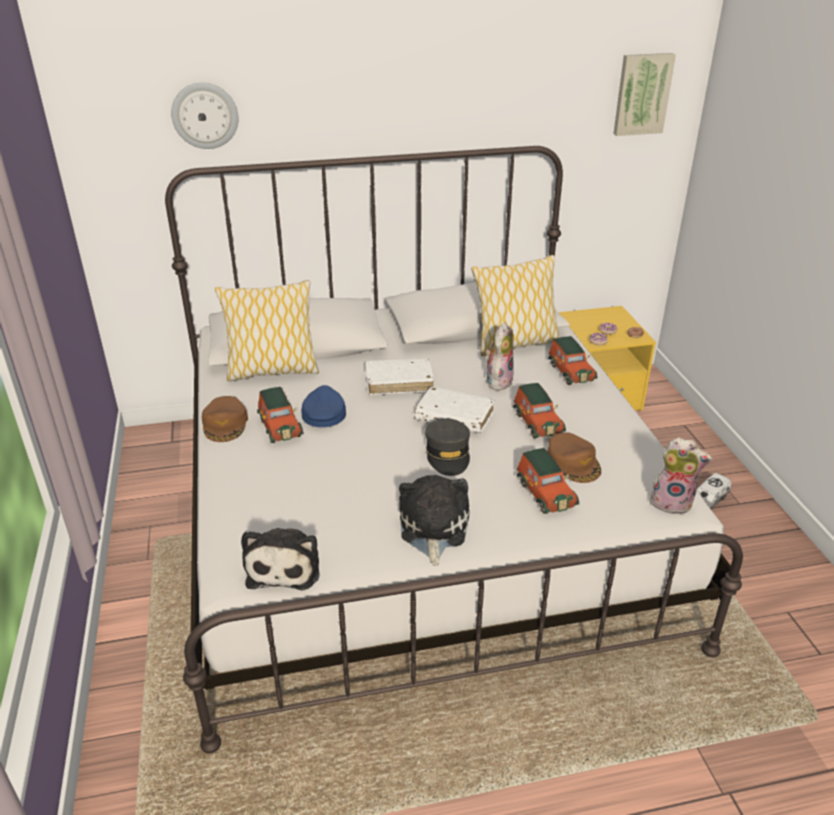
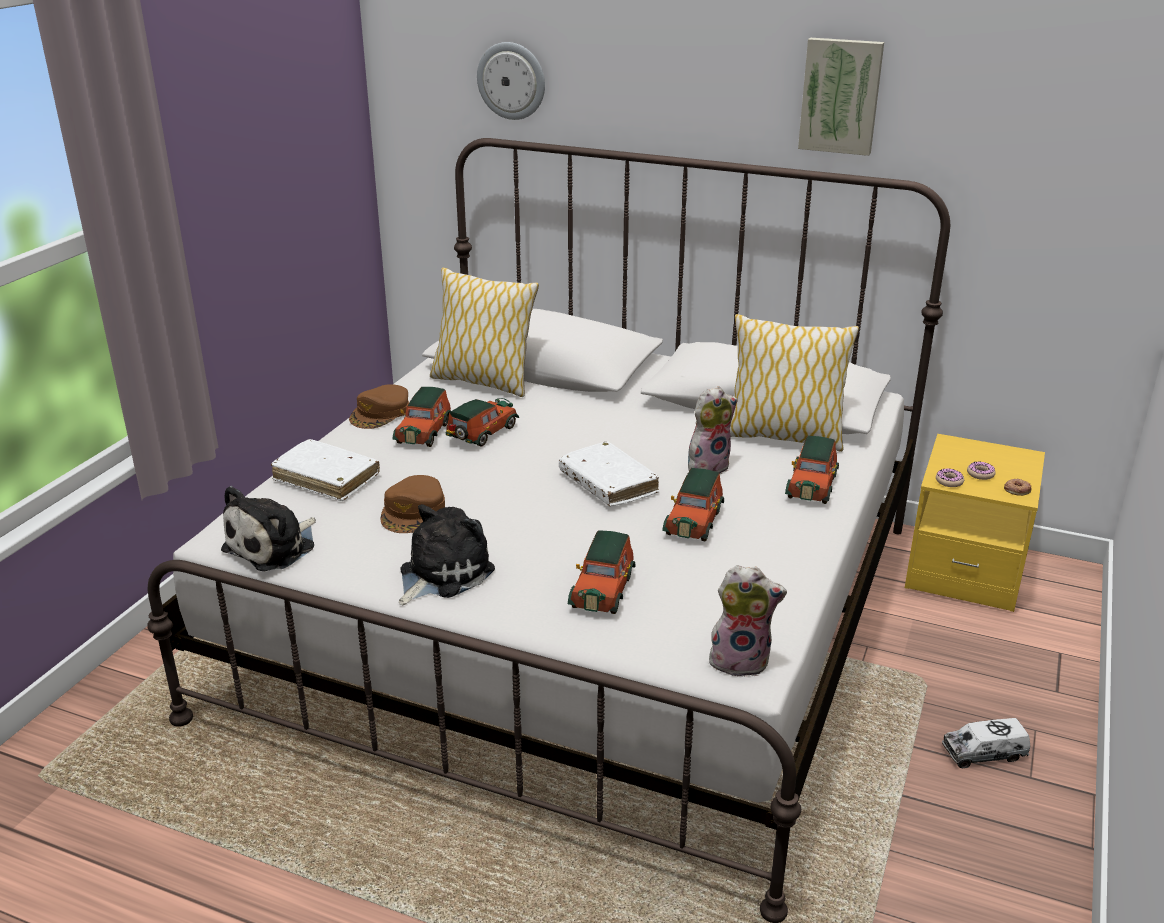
camera: 35 degrees right, 5 degrees down
blue cap [301,385,346,427] -> toy car [446,398,519,447]
white book [365,359,434,395] -> white book moved to [271,439,380,501]
grey cap [425,418,470,476] -> none
brown cap [547,432,601,483] -> brown cap moved to [381,475,445,533]
picture [614,53,676,136] -> picture moved to [798,38,884,156]
plush toy [650,437,712,515] -> plush toy turned 45 degrees counterclockwise [709,565,787,677]

